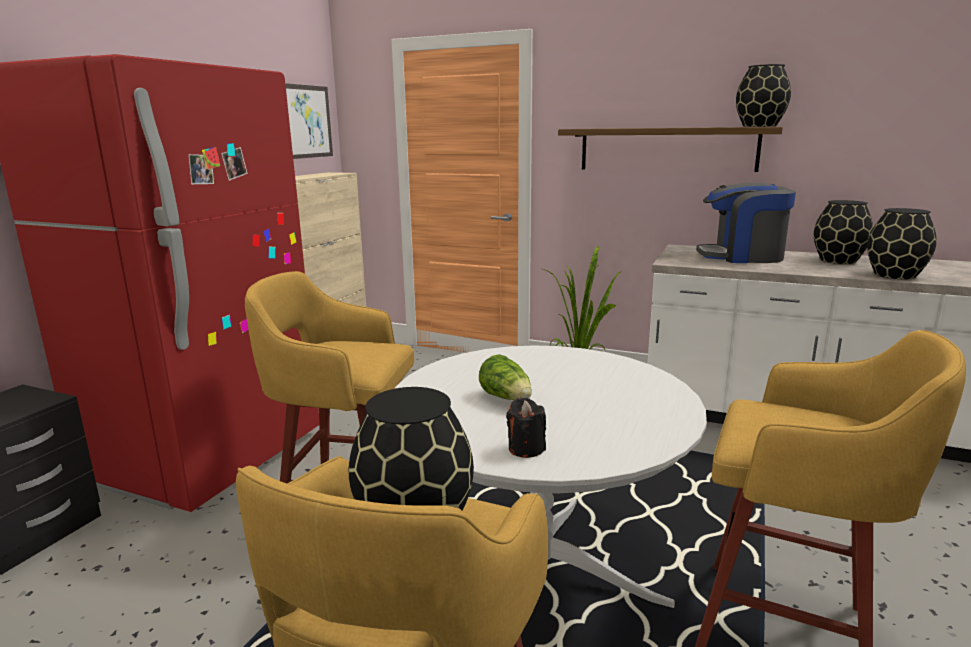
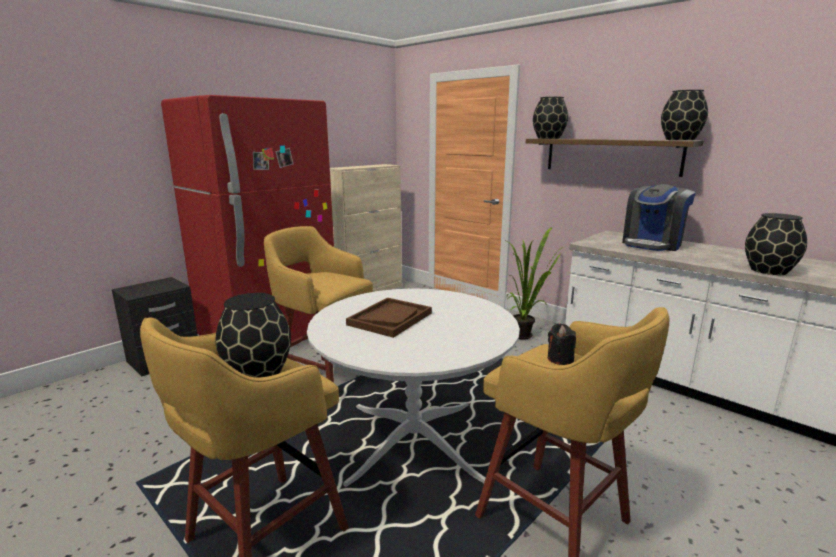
camera: 20 degrees right, 0 degrees up
picture [285,83,333,159] -> none
lettuce [479,354,532,400] -> brown tray [346,298,432,338]
black candle [506,398,546,458] -> black candle moved to [548,324,576,365]
coffee machine [696,182,796,263] -> coffee machine turned 75 degrees counterclockwise [622,184,696,251]
black vase [814,200,873,264] -> black vase moved to [533,97,568,139]

